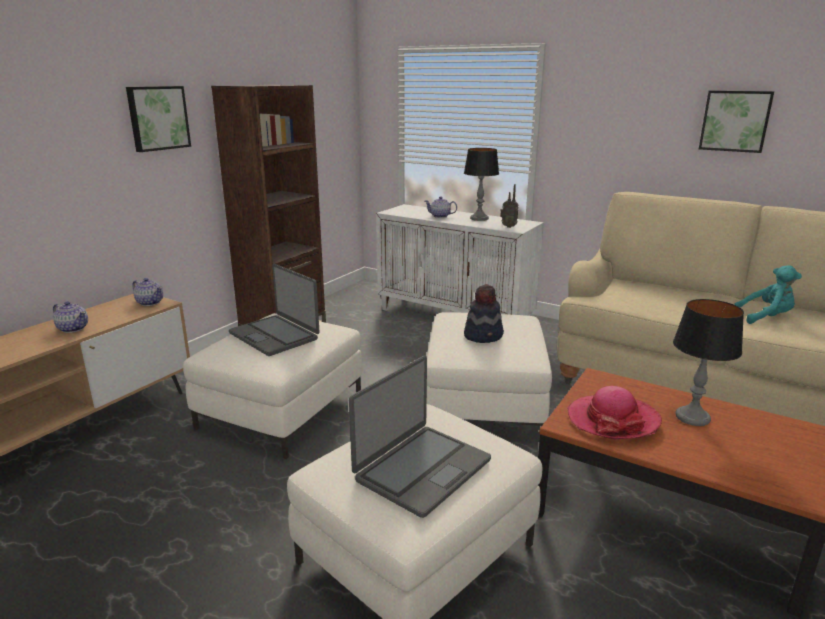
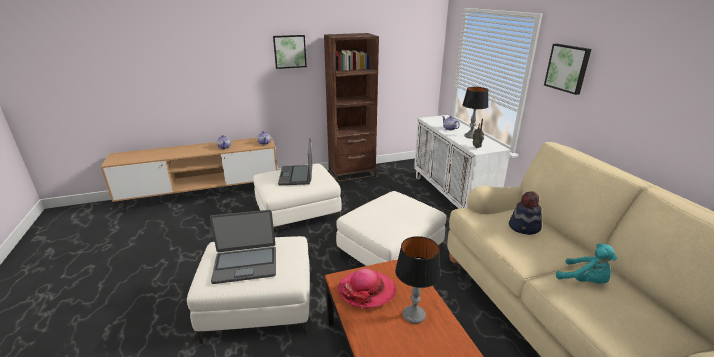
camera: 40 degrees right, 5 degrees up
hat [464,284,504,343] -> hat moved to [509,191,542,235]
picture [699,90,774,153] -> picture moved to [544,44,591,95]

